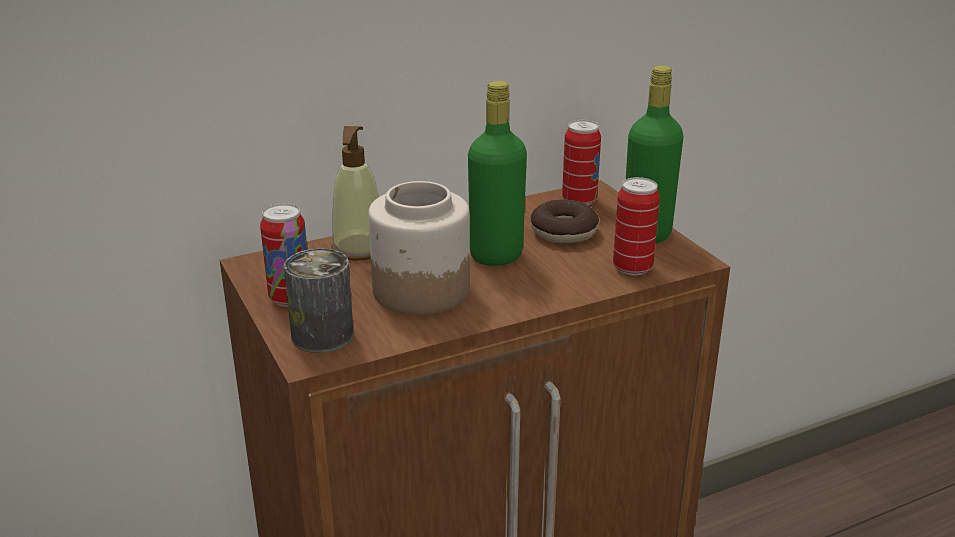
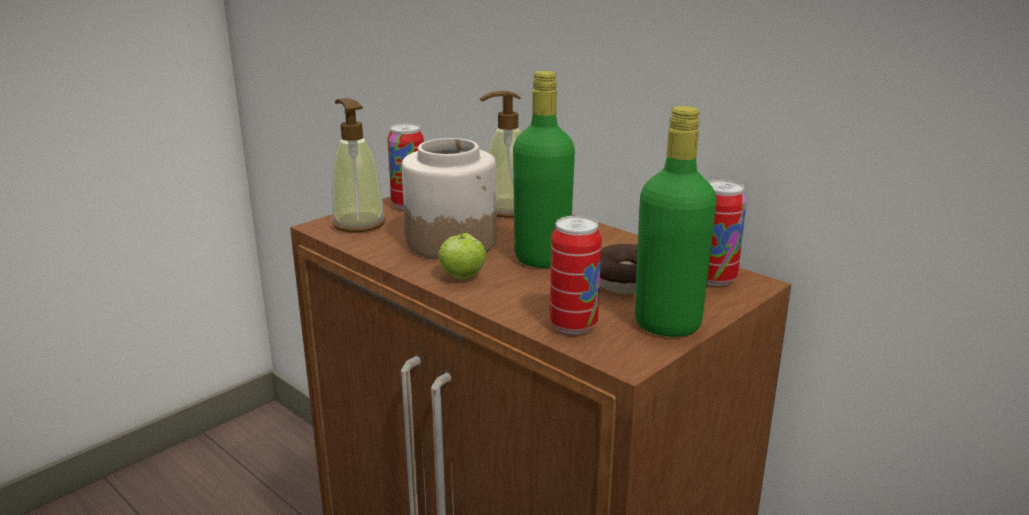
camera: 70 degrees right, 5 degrees down
can [284,248,354,353] -> soap dispenser [332,98,386,233]
none -> apple [439,229,486,280]

